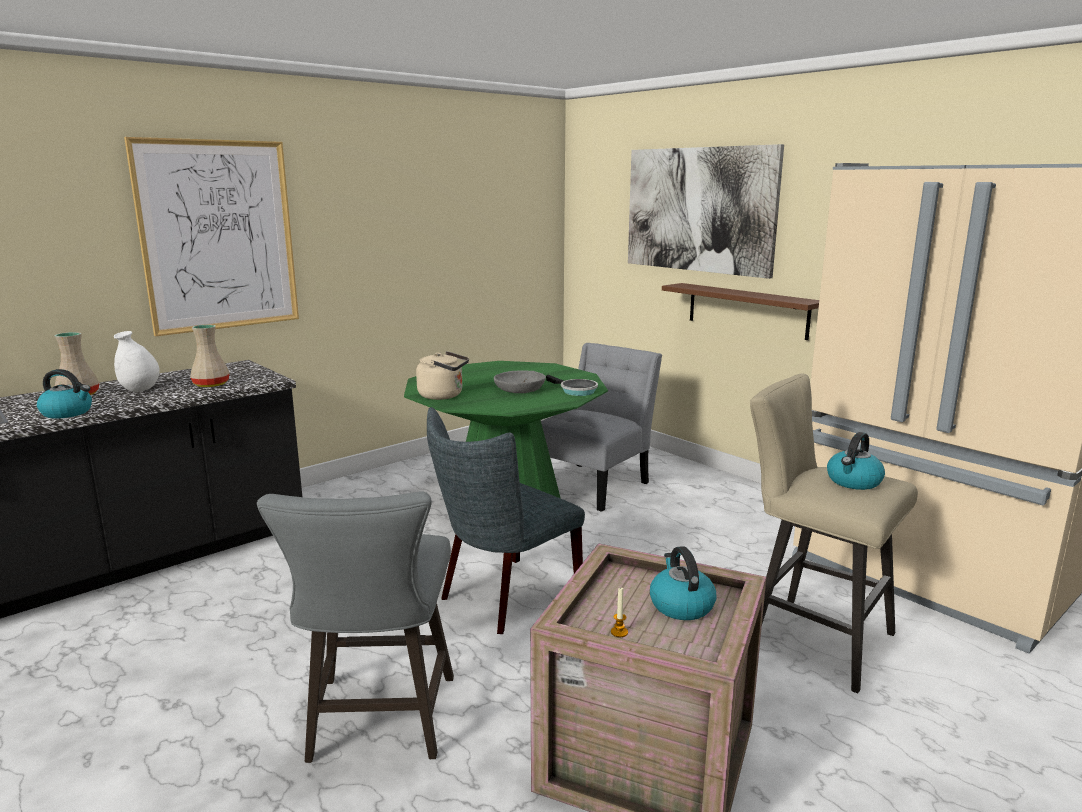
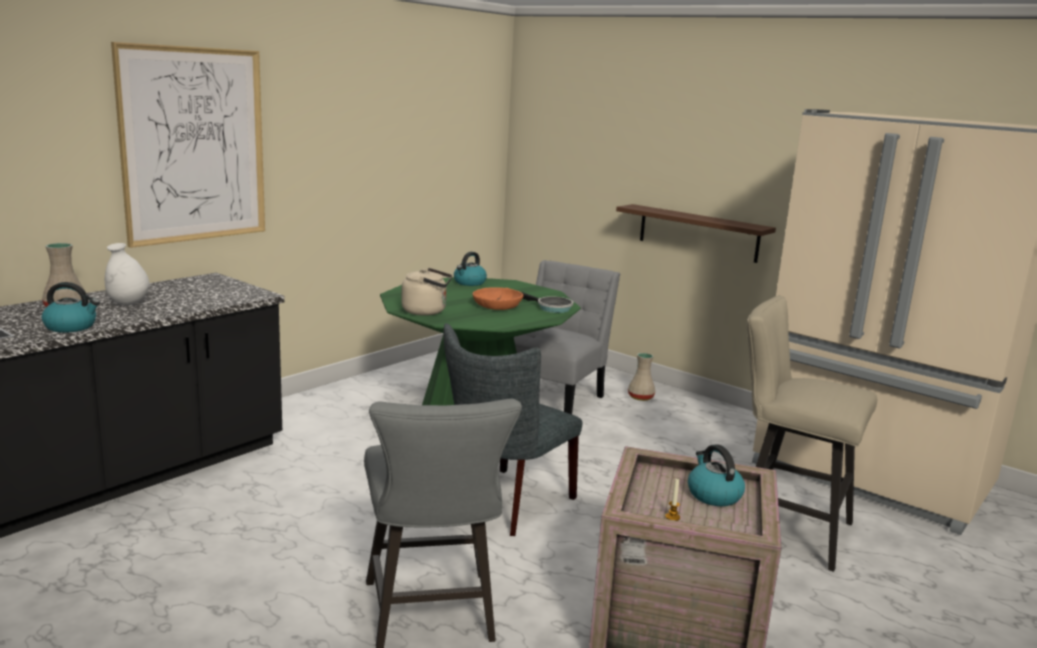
camera: 10 degrees left, 0 degrees up
beige vase [190,325,230,387] -> beige vase moved to [628,353,655,401]
grey bowl [494,370,546,393] -> orange bowl [472,287,523,310]
picture [628,144,784,279] -> none
kettle [827,432,885,490] -> kettle moved to [454,252,487,286]

